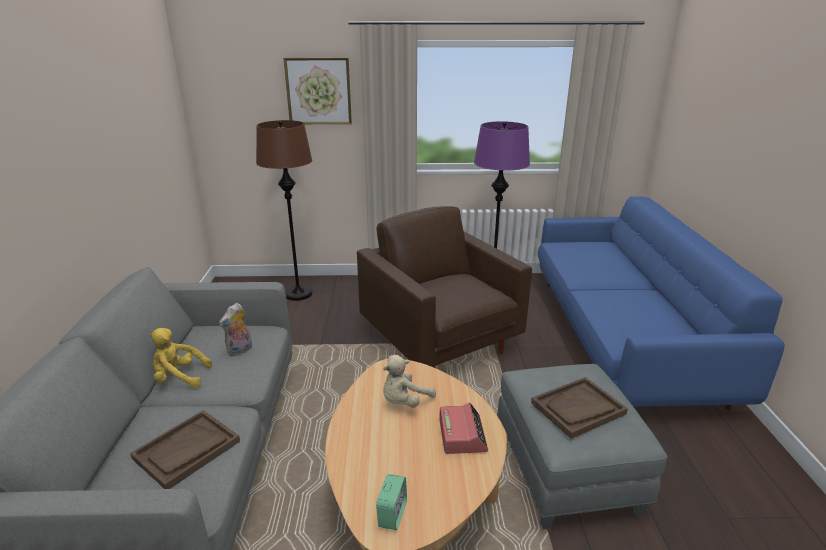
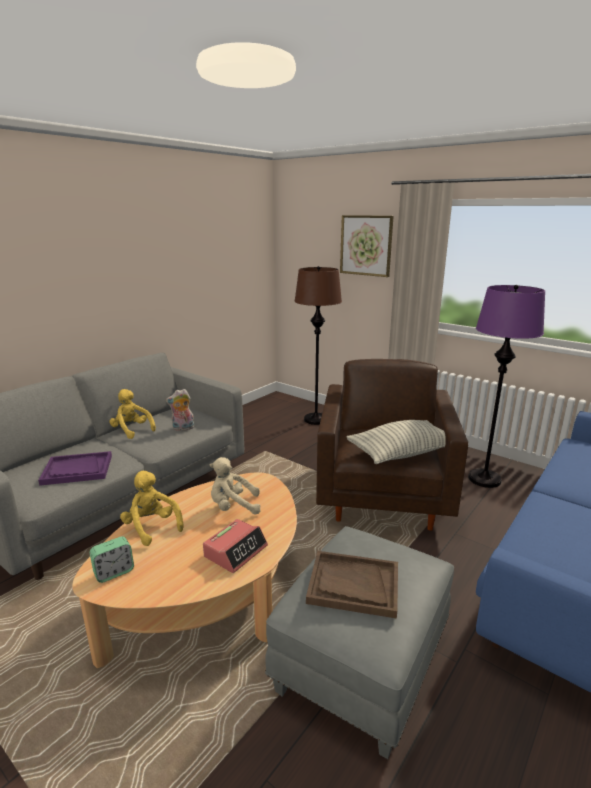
camera: 40 degrees right, 5 degrees down
brown tray [130,410,240,489] -> purple tray [38,451,112,486]
none -> yellow plush toy [120,471,184,546]
none -> pillow [347,420,446,464]

